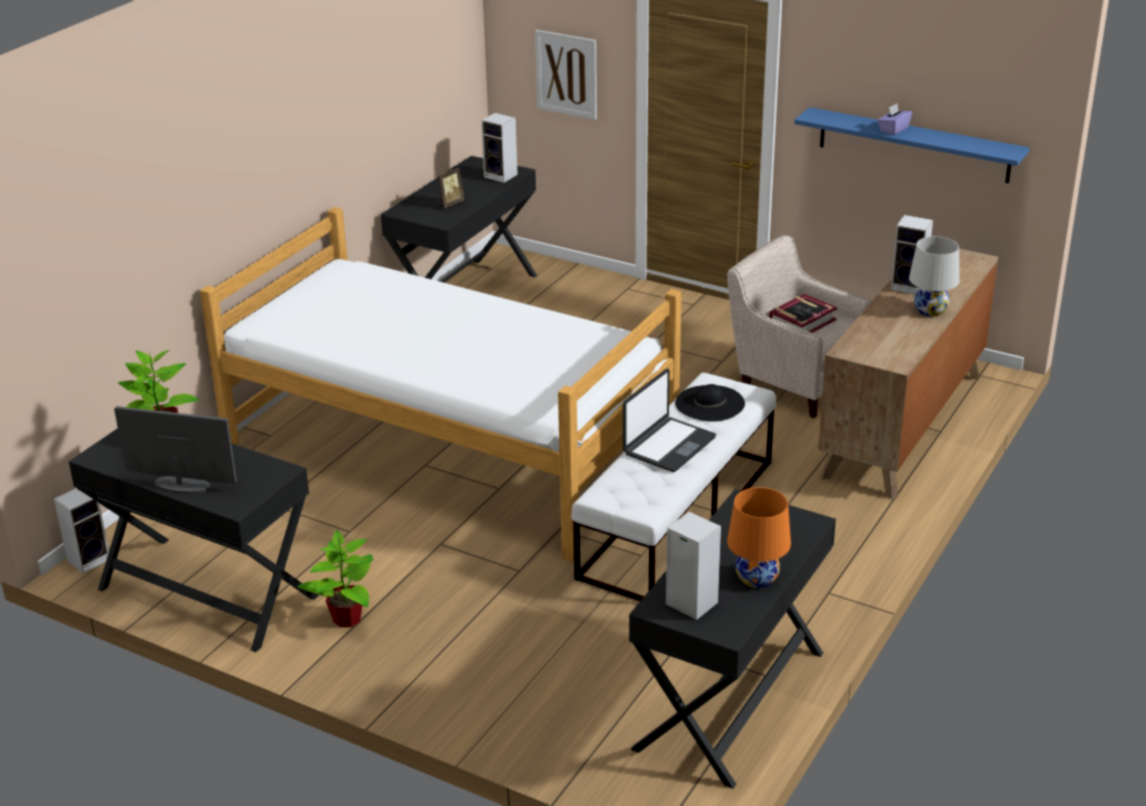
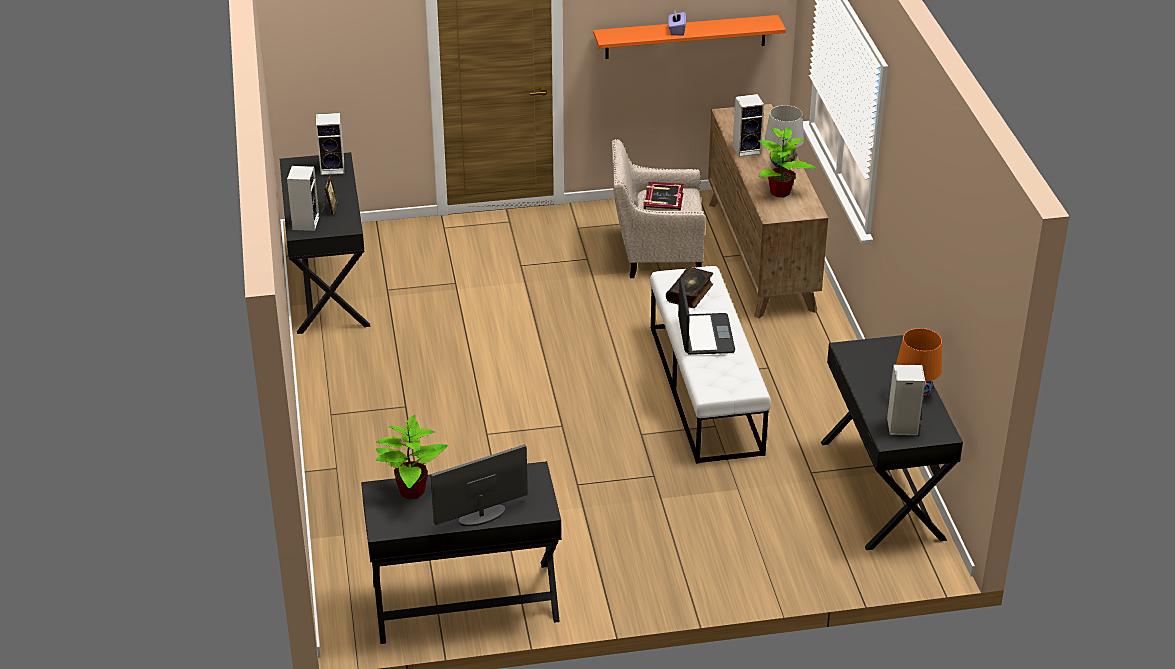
camera: 40 degrees left, 5 degrees up
speaker [54,488,109,573] -> speaker moved to [287,166,319,231]
bed [200,207,682,562] -> none
potted plant [297,530,374,627] -> potted plant moved to [759,127,816,197]
picture [535,30,597,120] -> none
black hat [675,384,745,422] -> book [666,267,713,308]
blue shelf [794,107,1029,183] -> orange shelf [593,15,786,59]

